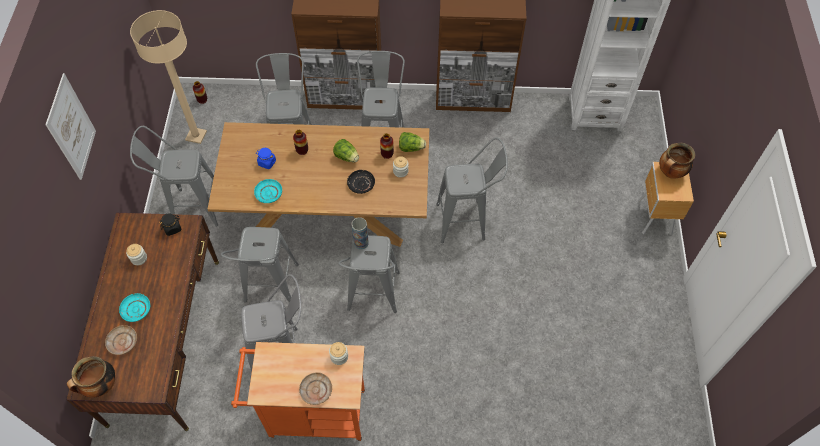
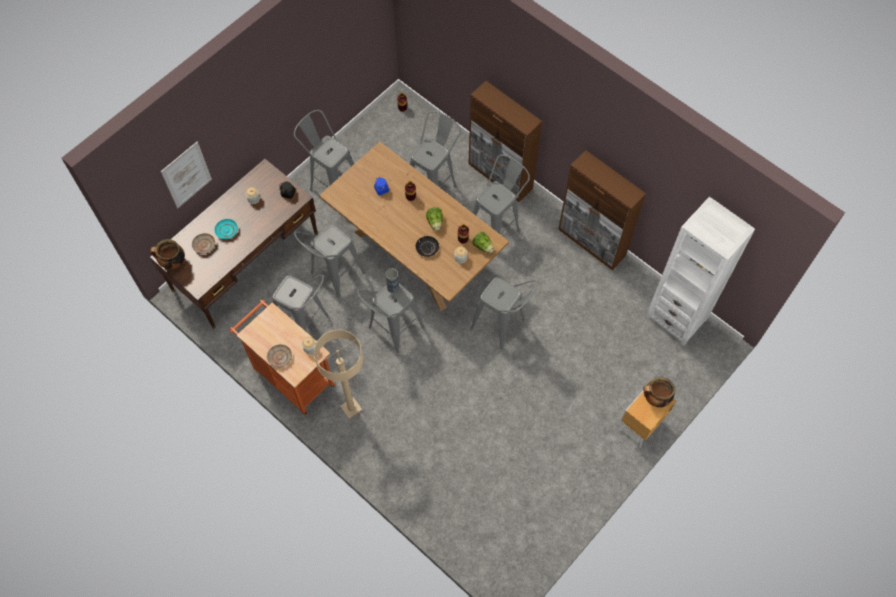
camera: 40 degrees right, 5 degrees up
picture [45,73,96,180] -> picture moved to [161,142,212,208]
beige floor lamp [130,10,207,144] -> beige floor lamp moved to [314,330,363,419]
turquoise plate [254,179,282,203] -> none

